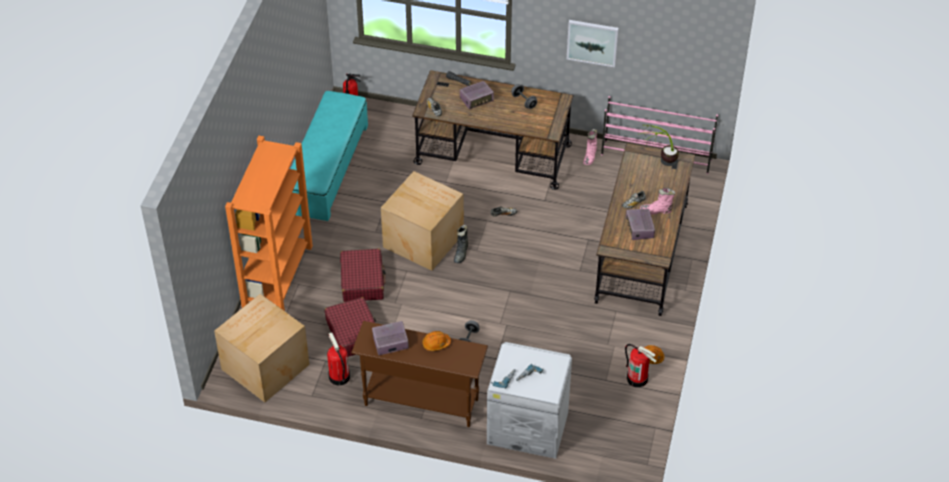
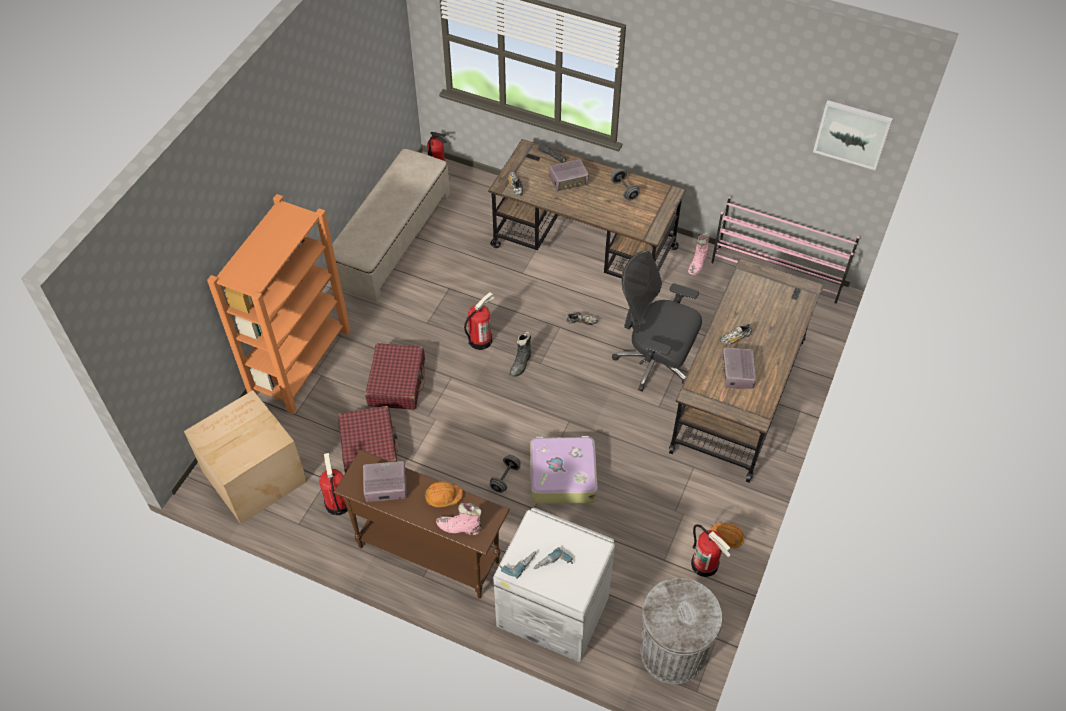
camera: 10 degrees right, 5 degrees up
turquoise bench [291,91,368,221] -> beige bench [332,149,450,302]
cardboard box [381,171,464,271] -> fire extinguisher [464,292,495,350]
picture [567,20,618,67] -> picture moved to [813,100,893,170]
potted plant [640,125,679,166] -> none
pink boot [640,188,675,215] -> pink boot moved to [436,503,481,535]
none -> suitcase [530,436,597,504]
none -> office chair [612,251,702,391]
none -> grey trash can [641,578,722,684]

